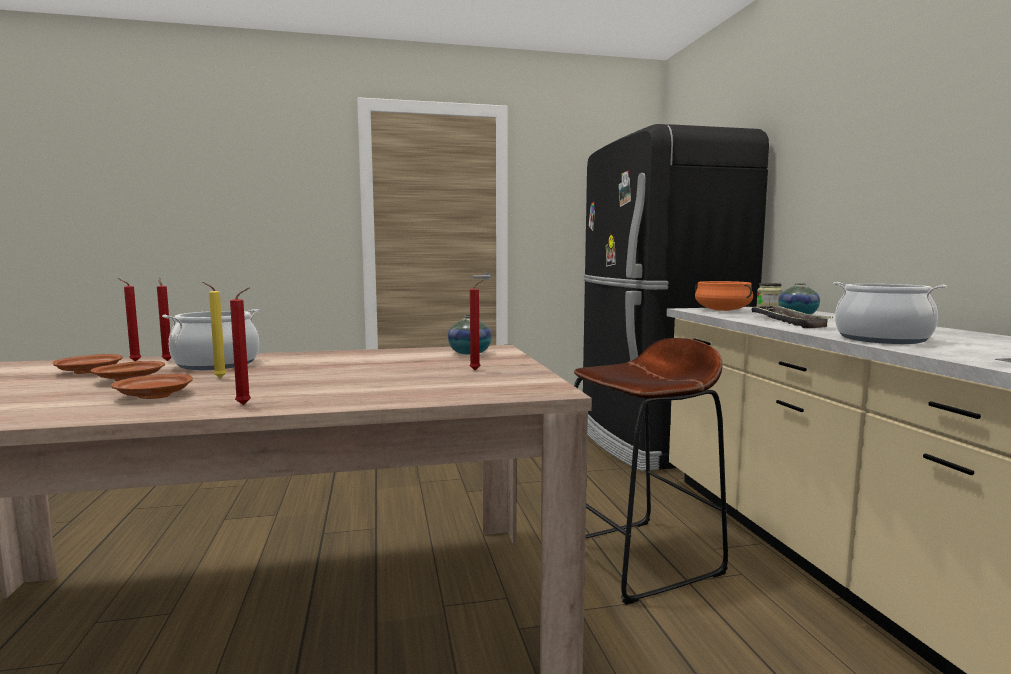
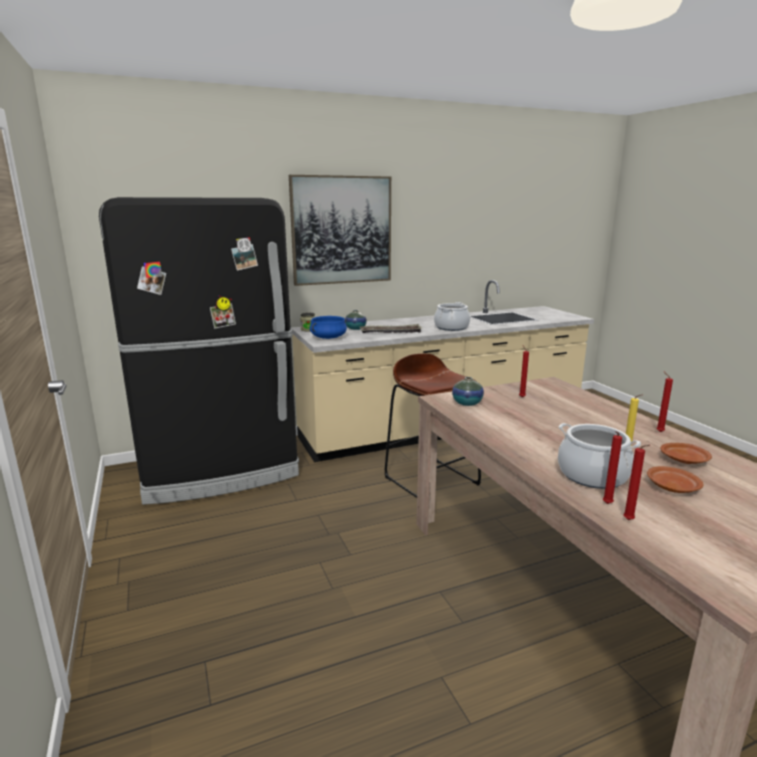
camera: 100 degrees left, 10 degrees up
brown plate [53,354,123,374] -> none
orange cooking pot [695,281,753,311] -> blue cooking pot [310,316,347,339]
none -> picture [289,175,391,286]

